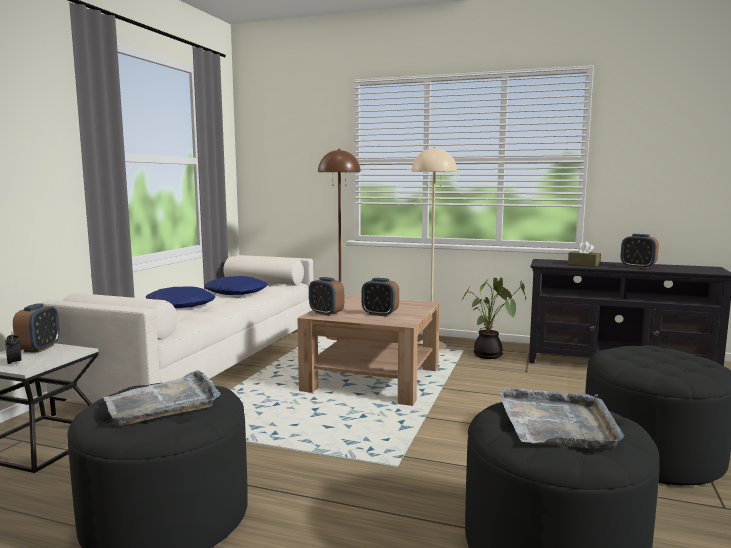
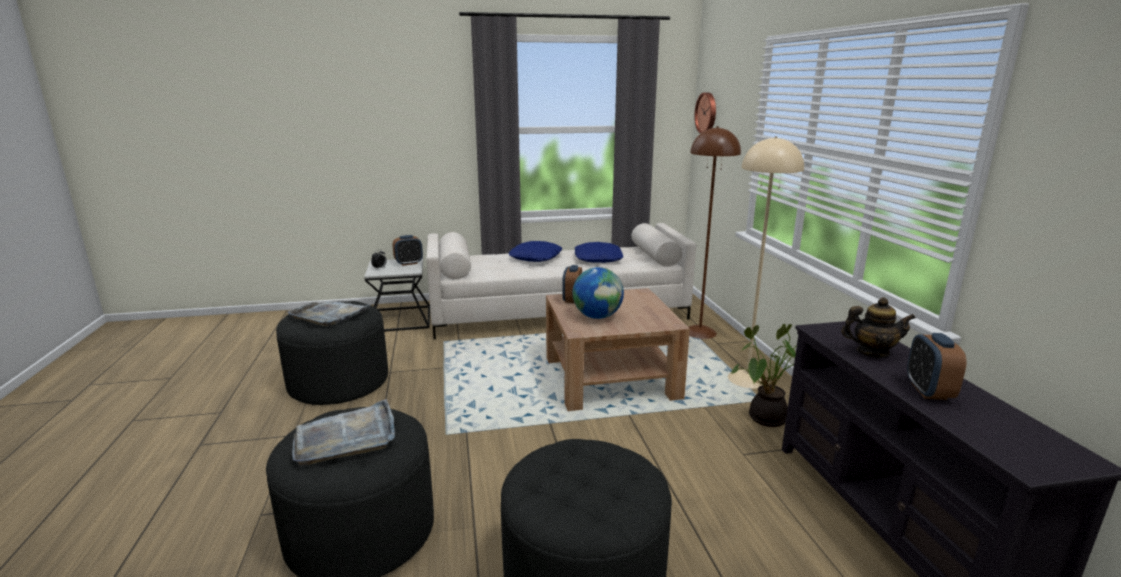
camera: 60 degrees right, 10 degrees up
alarm clock [362,278,399,317] -> globe [572,267,624,319]
brown tissue box [568,241,601,267] -> teapot [841,297,915,358]
none -> wall clock [694,92,716,134]

